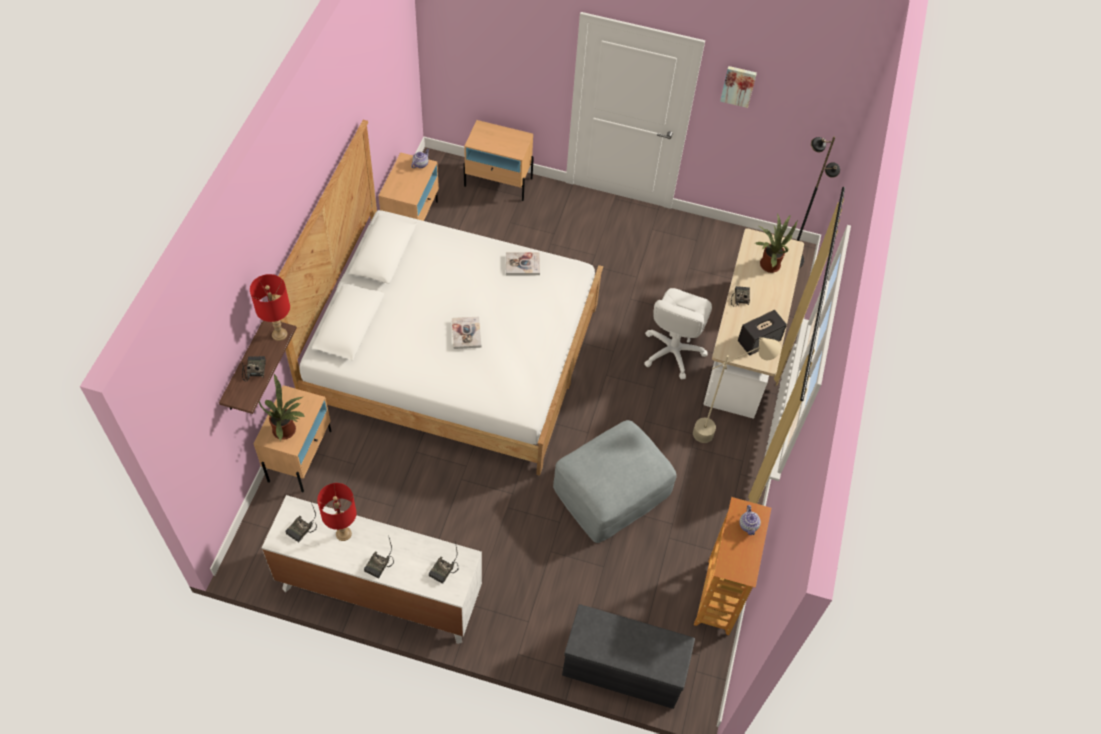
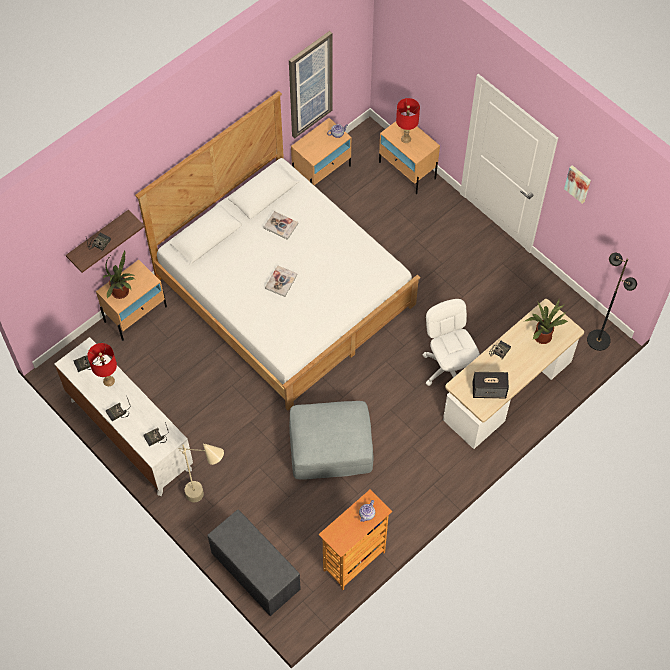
camera: 35 degrees right, 5 degrees up
red table lamp [250,274,290,341] -> red table lamp moved to [396,98,420,143]
book [506,252,540,275] -> book moved to [263,211,298,240]
white office chair [644,288,712,380] -> white office chair turned 105 degrees clockwise [423,299,480,386]
beige floor lamp [693,337,781,443] -> beige floor lamp moved to [178,443,224,502]
none -> picture [289,31,333,138]

